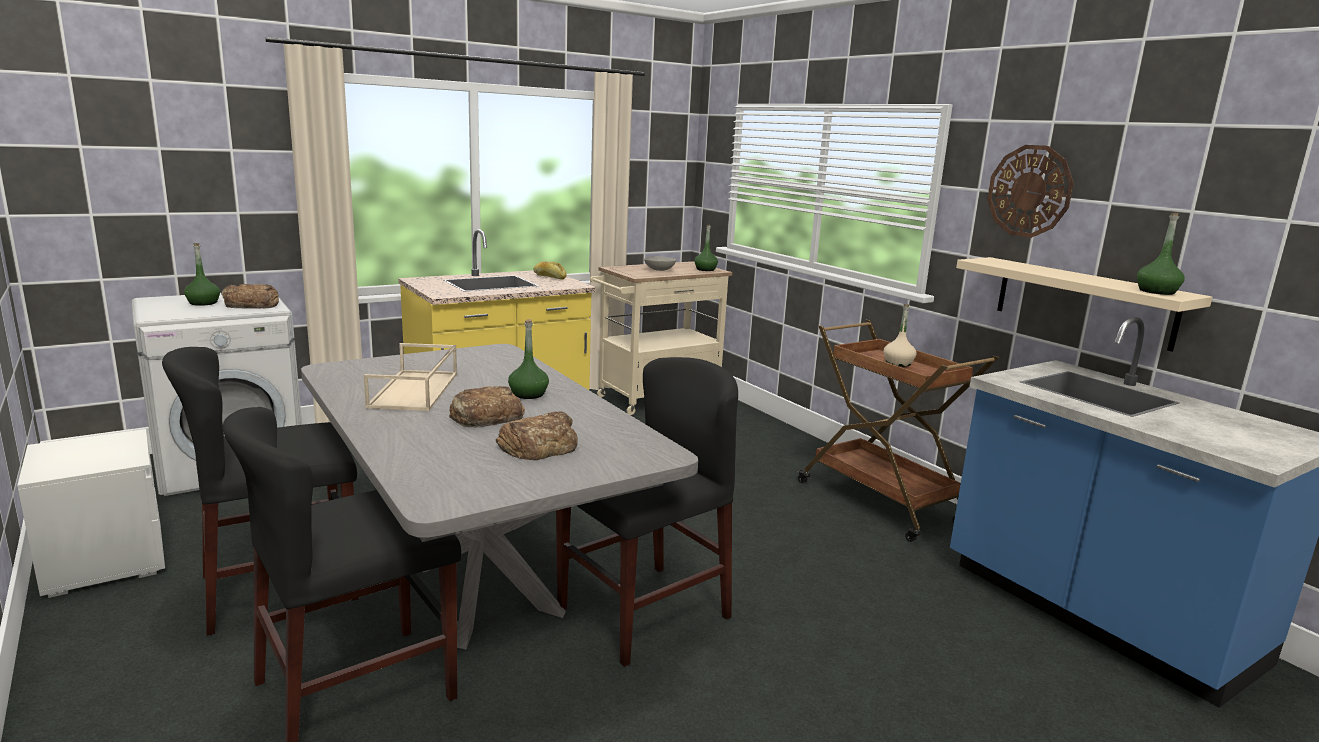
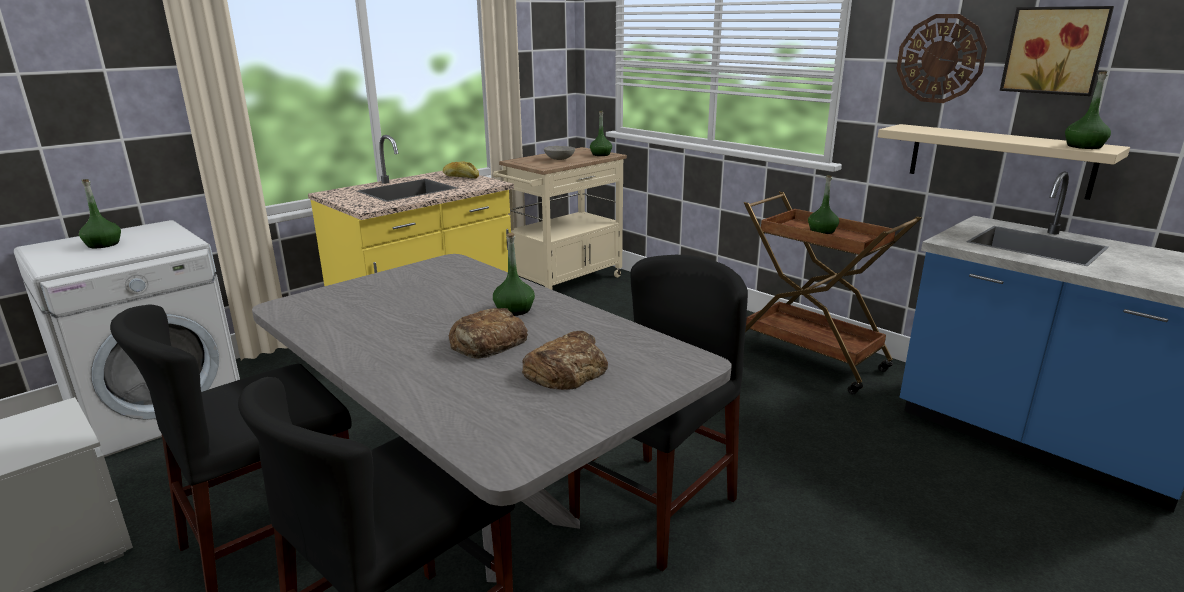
camera: 10 degrees left, 5 degrees up
bread [221,284,279,308] -> none
beige tray [364,343,457,411] -> none
beige bottle [883,304,917,367] -> green bottle [808,175,839,234]
none -> picture [1000,6,1114,96]

